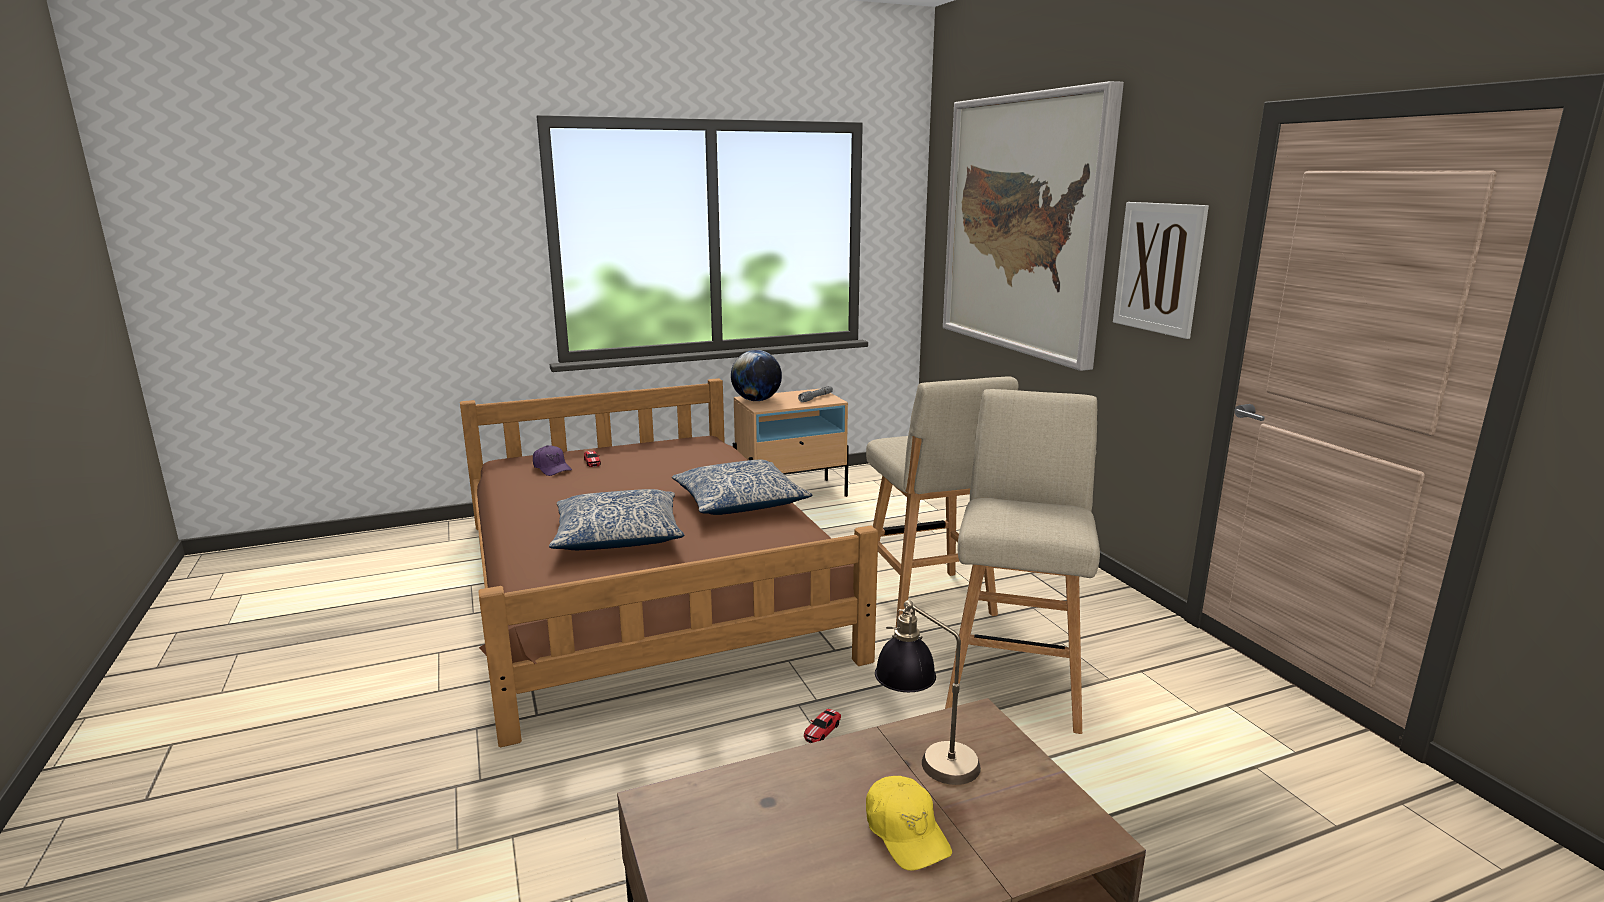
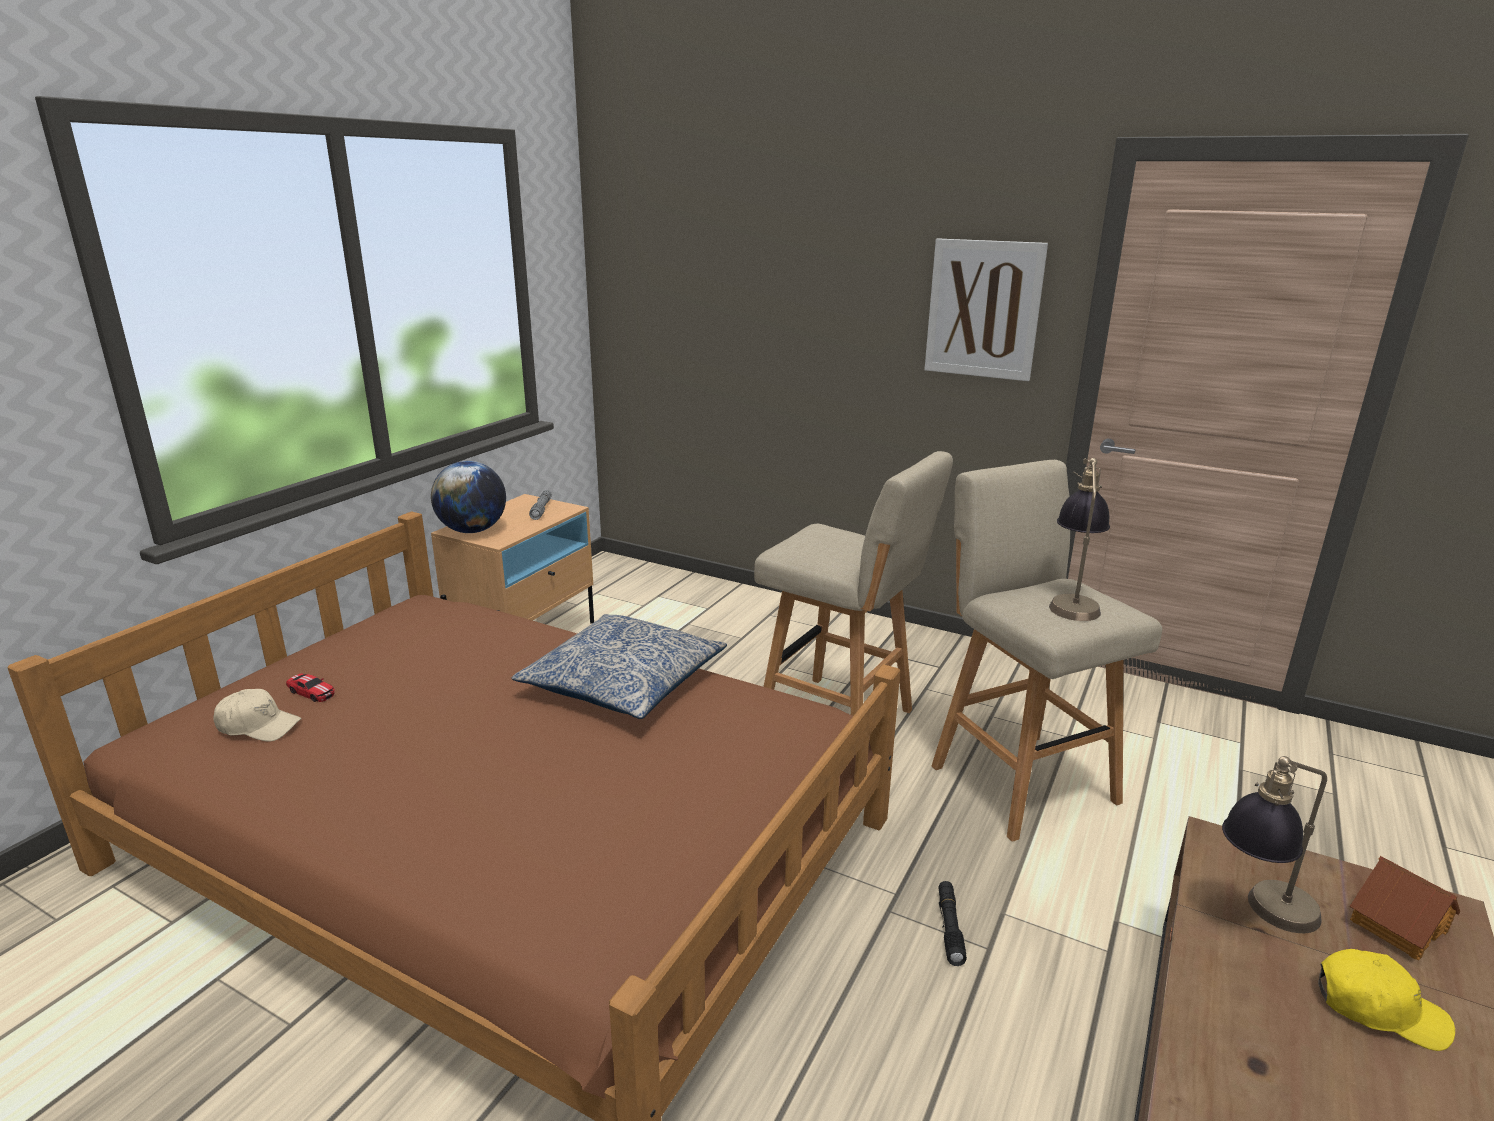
camera: 40 degrees left, 5 degrees up
purple cap [533,445,572,476] -> beige cap [213,689,301,742]
pillow [549,489,685,550] -> none
toy car [804,709,841,743] -> black flashlight [939,881,967,966]
picture [943,81,1124,371] -> none
none -> table lamp [1049,458,1110,621]
none -> toy house [1350,856,1460,960]

